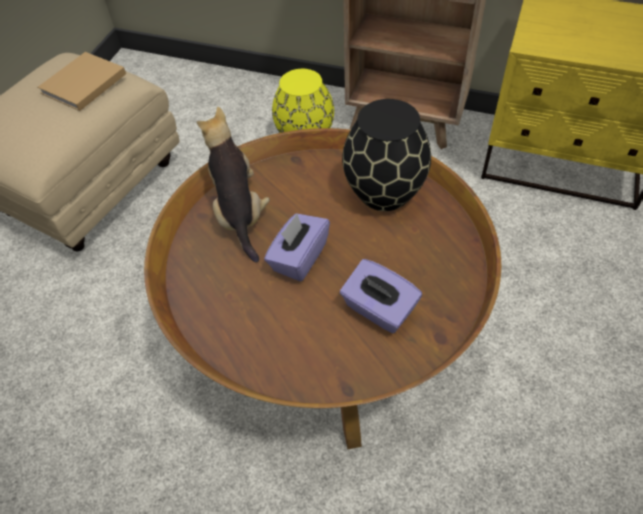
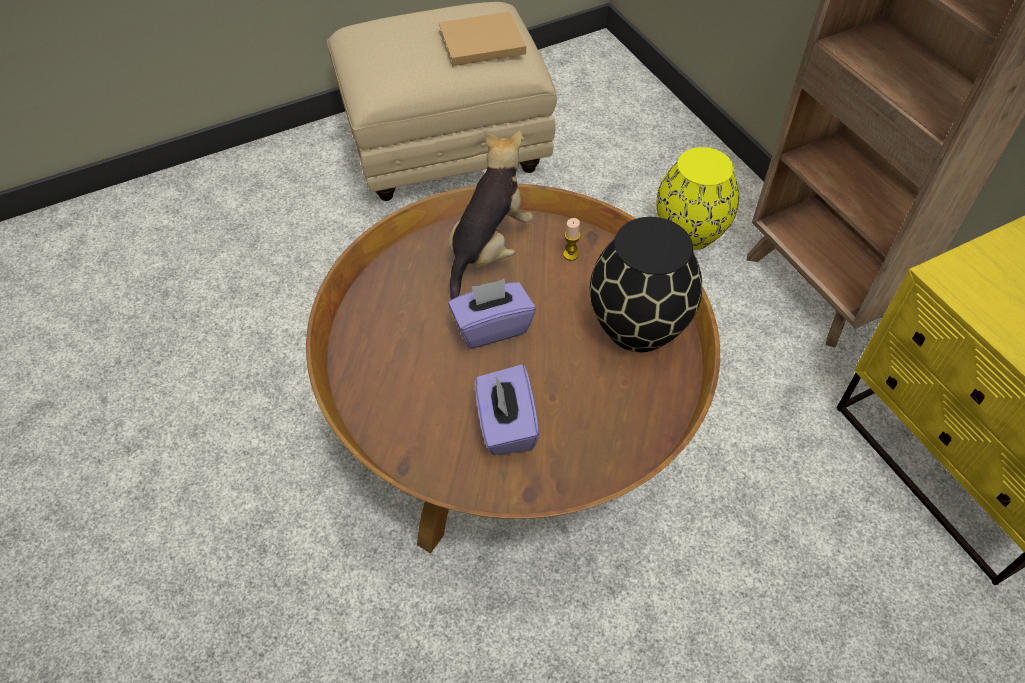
camera: 40 degrees right, 0 degrees up
none -> candle [563,218,580,261]

